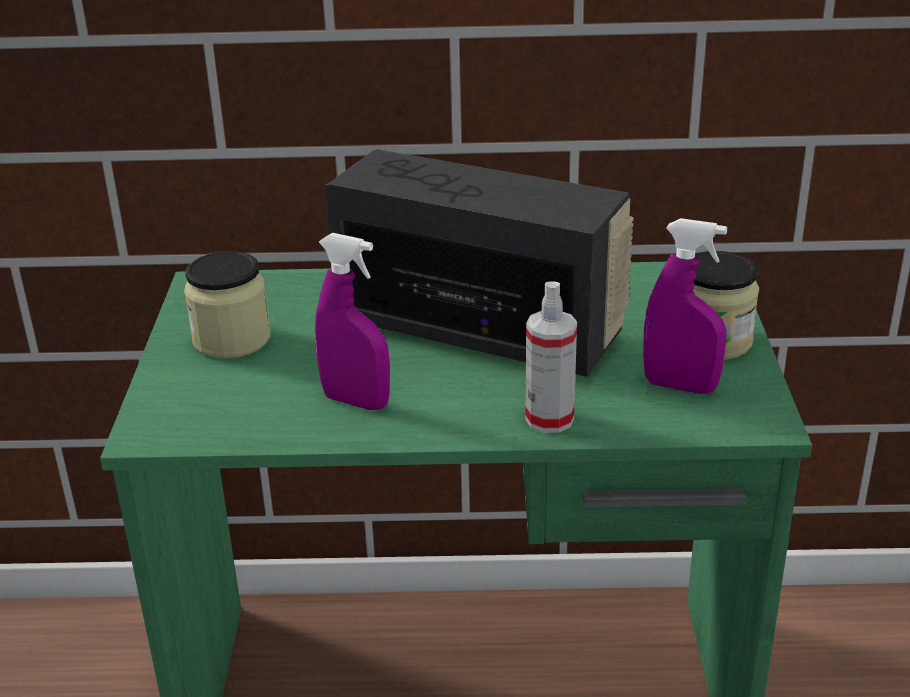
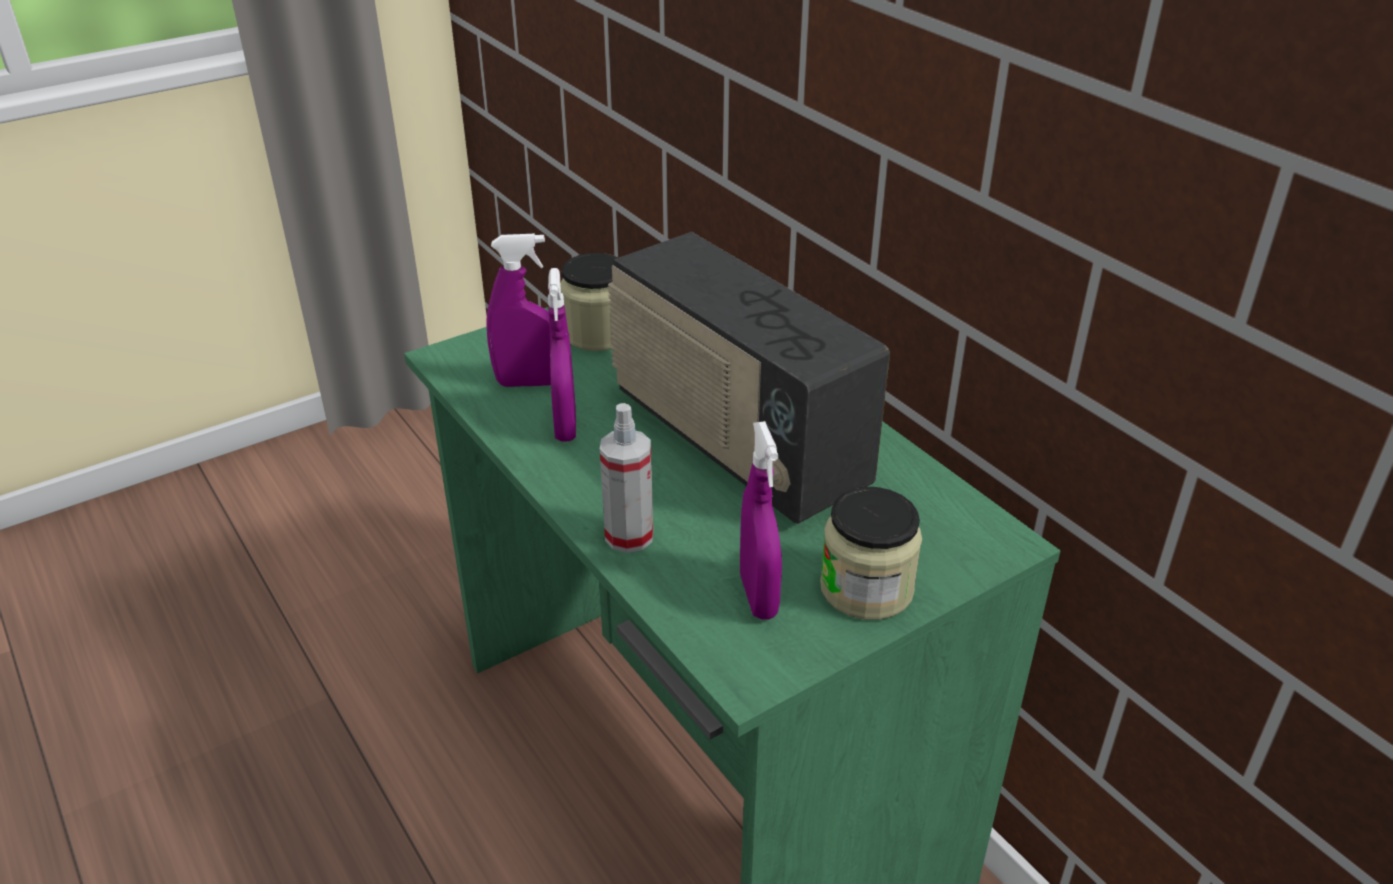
camera: 55 degrees right, 5 degrees up
radio [324,149,634,377] -> radio turned 150 degrees clockwise [608,232,890,524]
none -> purple spray bottle [486,234,551,387]

